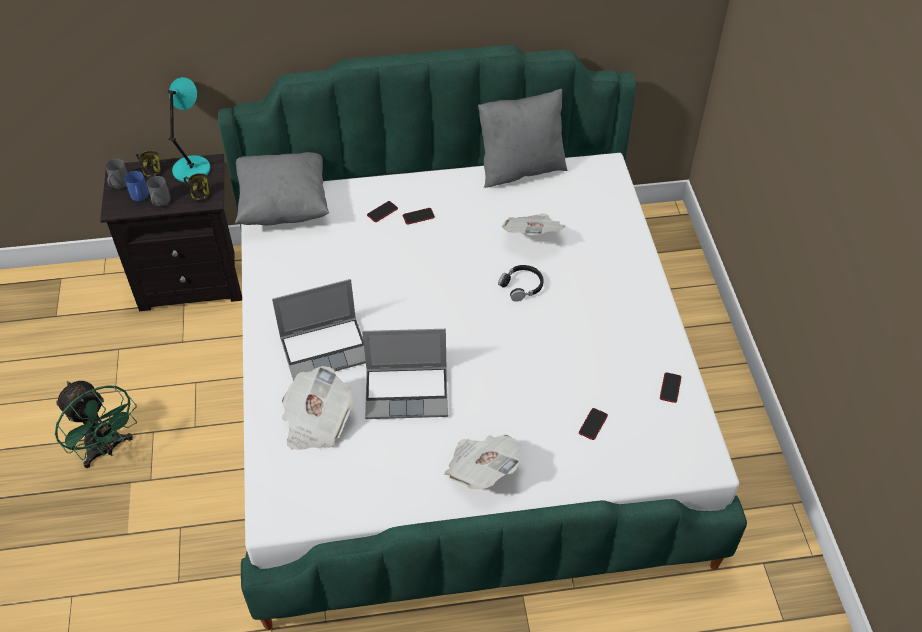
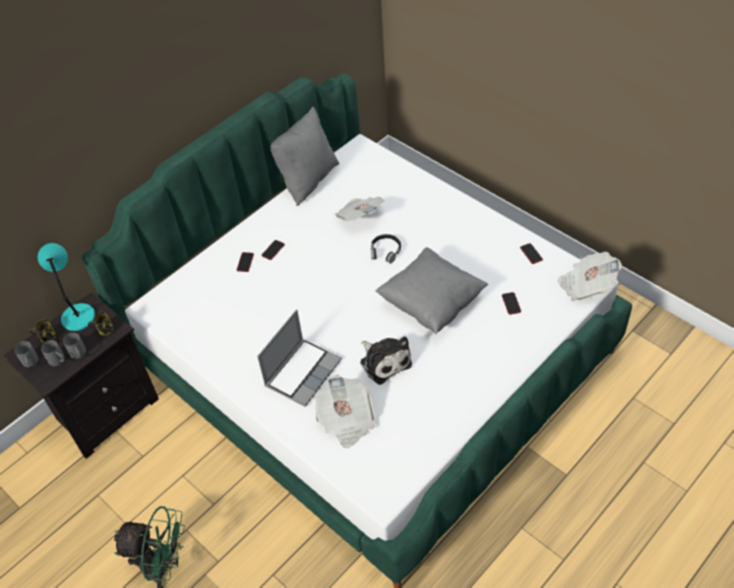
camera: 35 degrees left, 0 degrees up
blue mug [125,171,149,201] -> grey mug [41,340,65,366]
grey pillow [235,152,329,225] -> grey pillow moved to [375,247,488,334]
laptop [362,329,448,419] -> plush toy [360,336,412,385]
newspaper [444,435,523,489] -> newspaper moved to [557,252,622,301]

